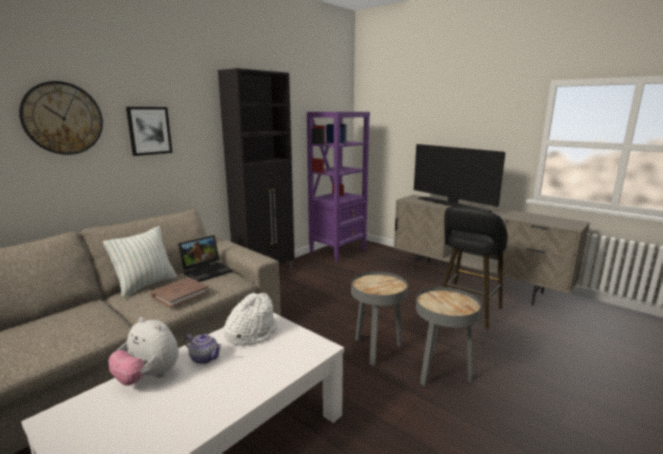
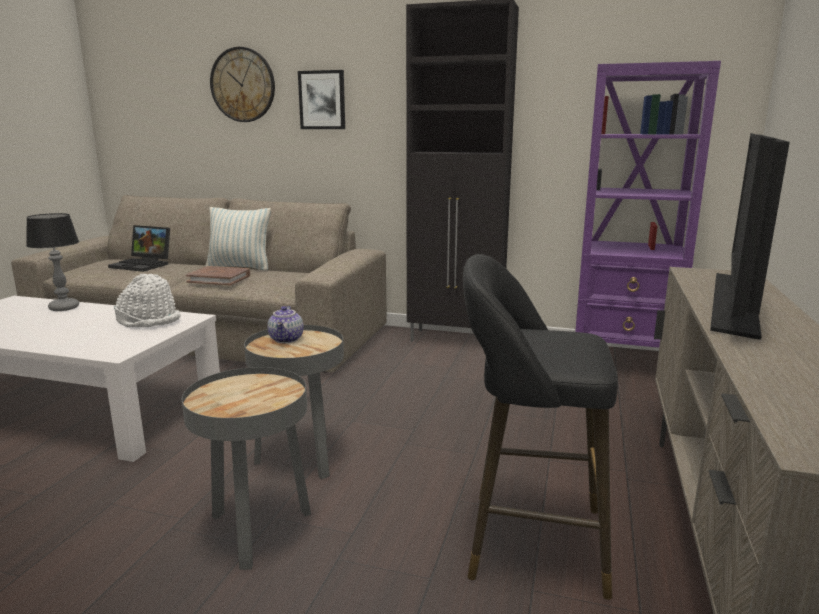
camera: 65 degrees right, 0 degrees up
plush toy [108,317,179,386] -> table lamp [26,213,79,311]
laptop [178,235,233,282] -> laptop moved to [108,225,170,272]
teapot [184,334,222,364] -> teapot moved to [267,306,304,343]

